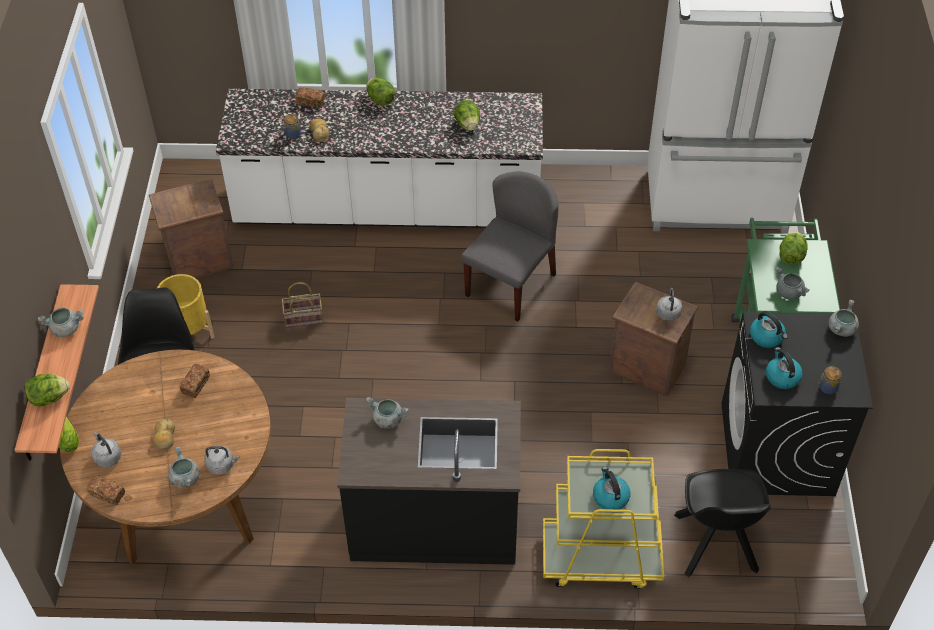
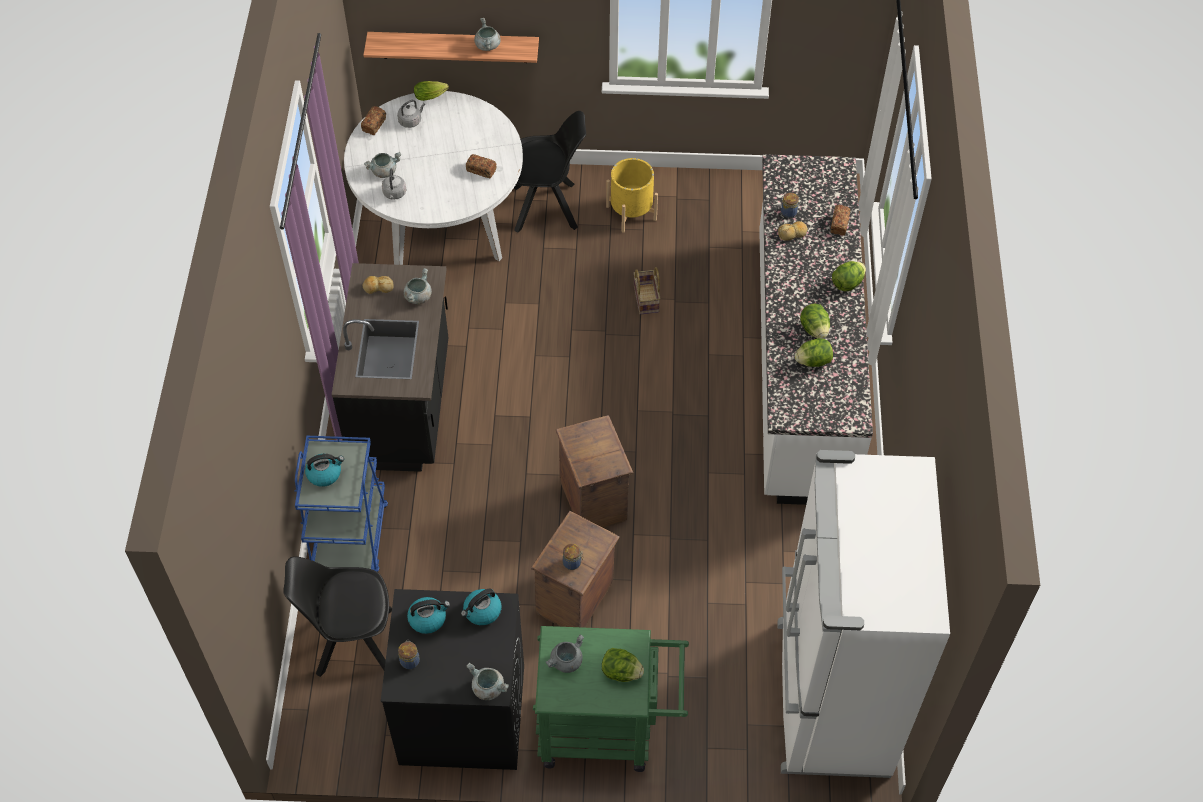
camera: 90 degrees right, 5 degrees up
lettuce [25,374,69,406] -> lettuce moved to [800,304,830,339]
brown dining table [60,350,271,564] -> white dining table [344,91,523,265]
crate [149,179,234,278] -> crate moved to [556,415,633,528]
bread [153,419,175,450] -> bread moved to [363,276,394,294]
grey chair [461,172,559,321] -> none
yellow cart [543,449,664,589] -> blue cart [294,436,388,572]
grey kettle [656,288,682,321] -> jar [563,544,583,570]

